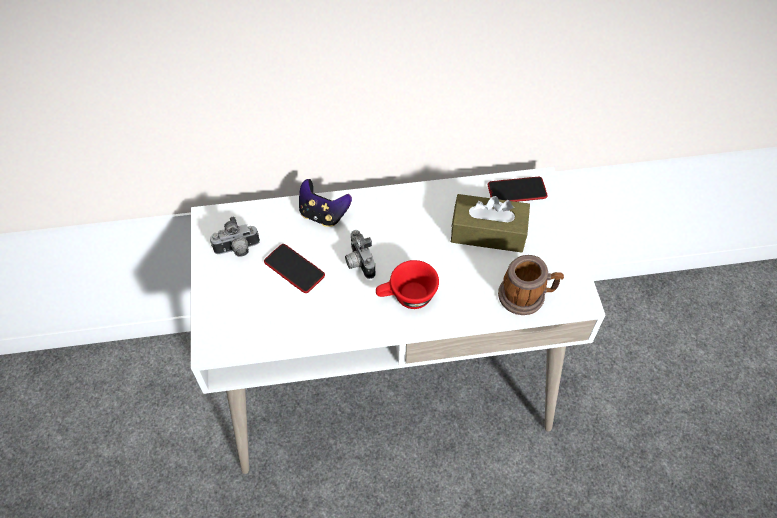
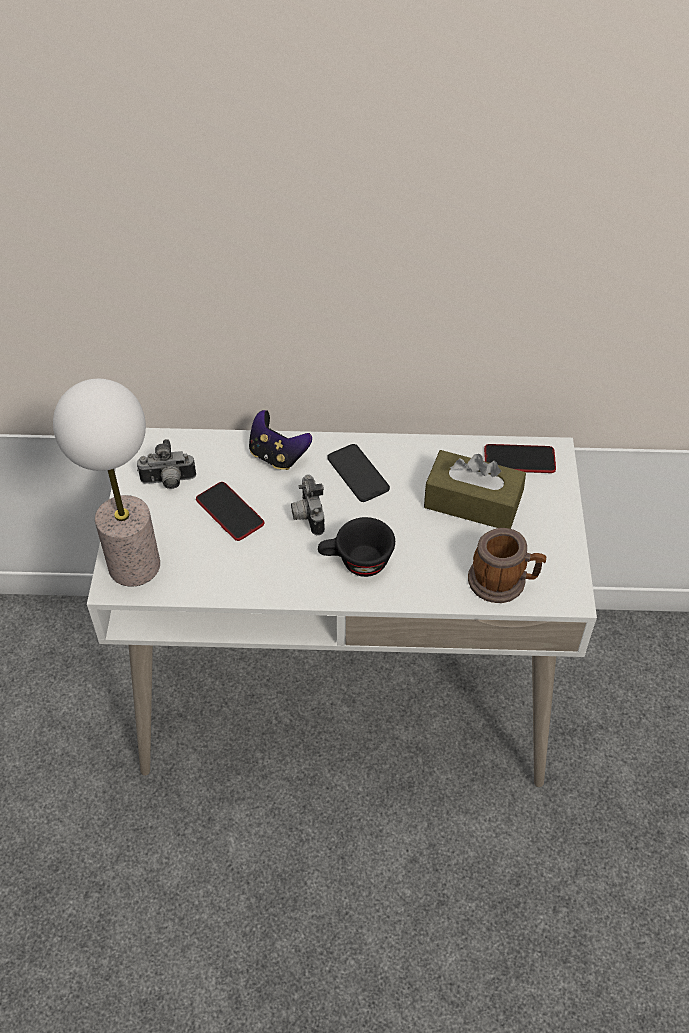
camera: 10 degrees right, 5 degrees down
red cup [376,260,439,309] -> black cup [318,517,395,577]
none -> table lamp [53,379,160,587]
none -> phone [328,444,390,502]

